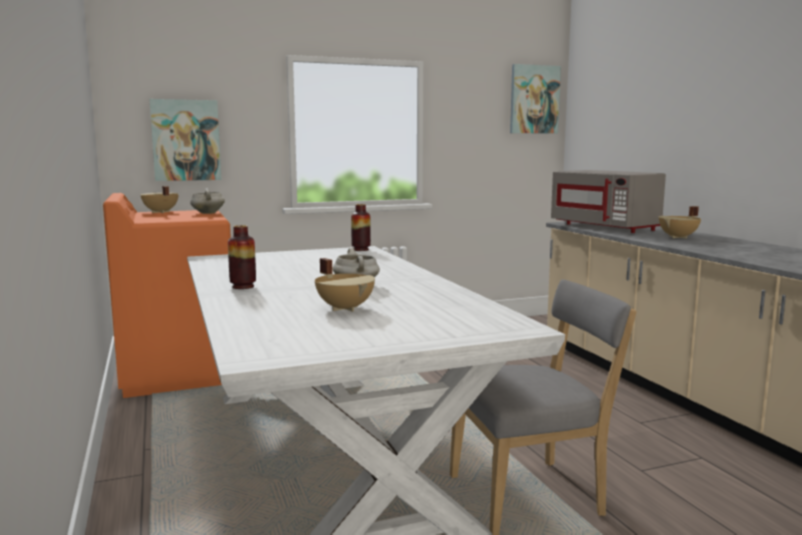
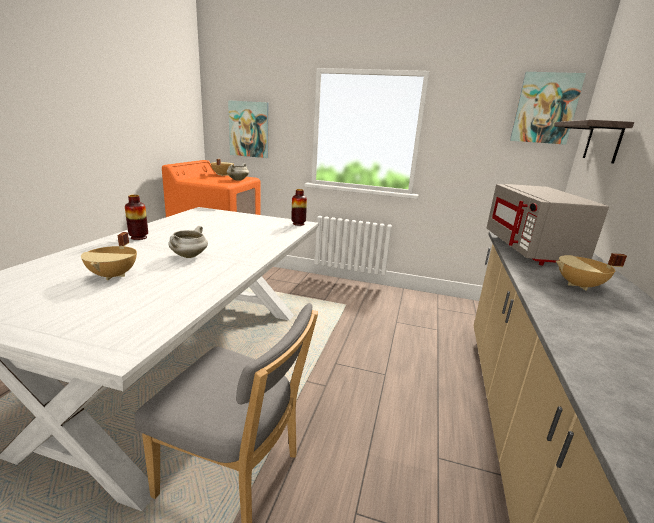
camera: 35 degrees right, 10 degrees up
none -> shelf [554,120,634,163]

